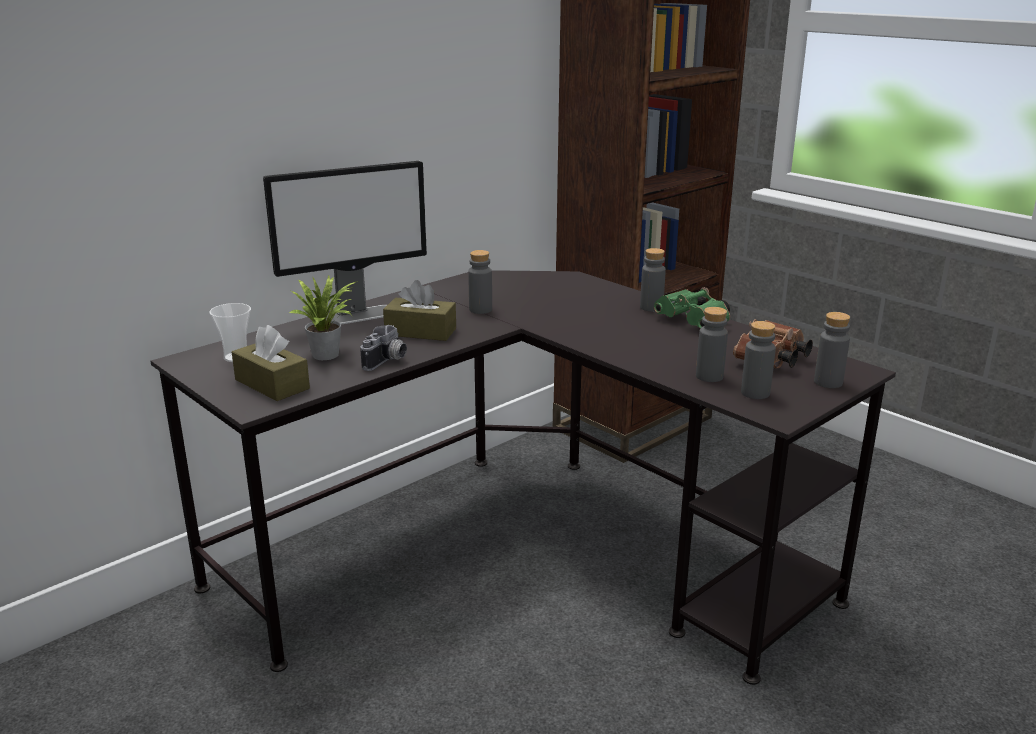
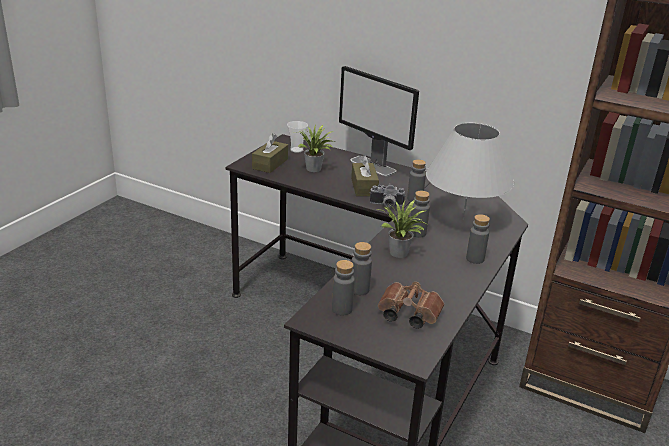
camera: 70 degrees right, 5 degrees up
camera [360,325,407,371] -> camera moved to [370,184,405,207]
green binoculars [654,287,730,328] -> none
grey bottle [814,312,850,388] -> grey bottle moved to [410,191,430,238]
none -> potted plant [377,199,426,258]
none -> white table lamp [426,123,514,220]

